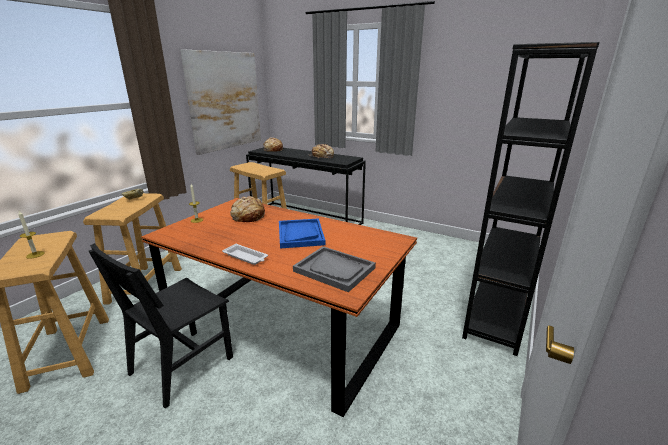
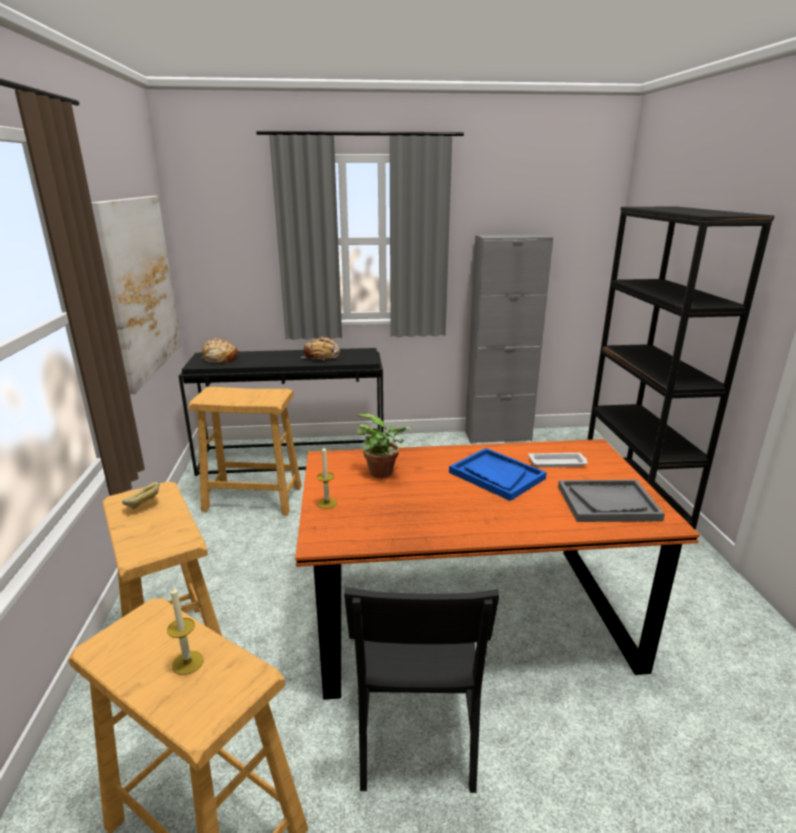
camera: 35 degrees left, 0 degrees up
white tray [222,243,268,265] -> white tray moved to [528,453,588,467]
bread [230,196,265,222] -> potted plant [357,413,411,478]
none -> grey cabinet [465,234,553,444]

